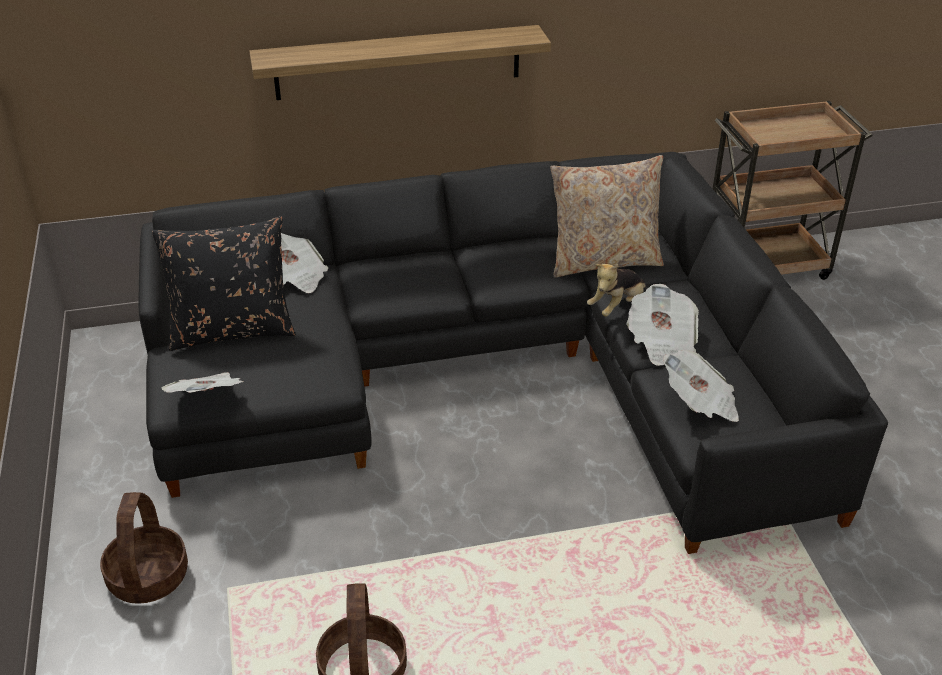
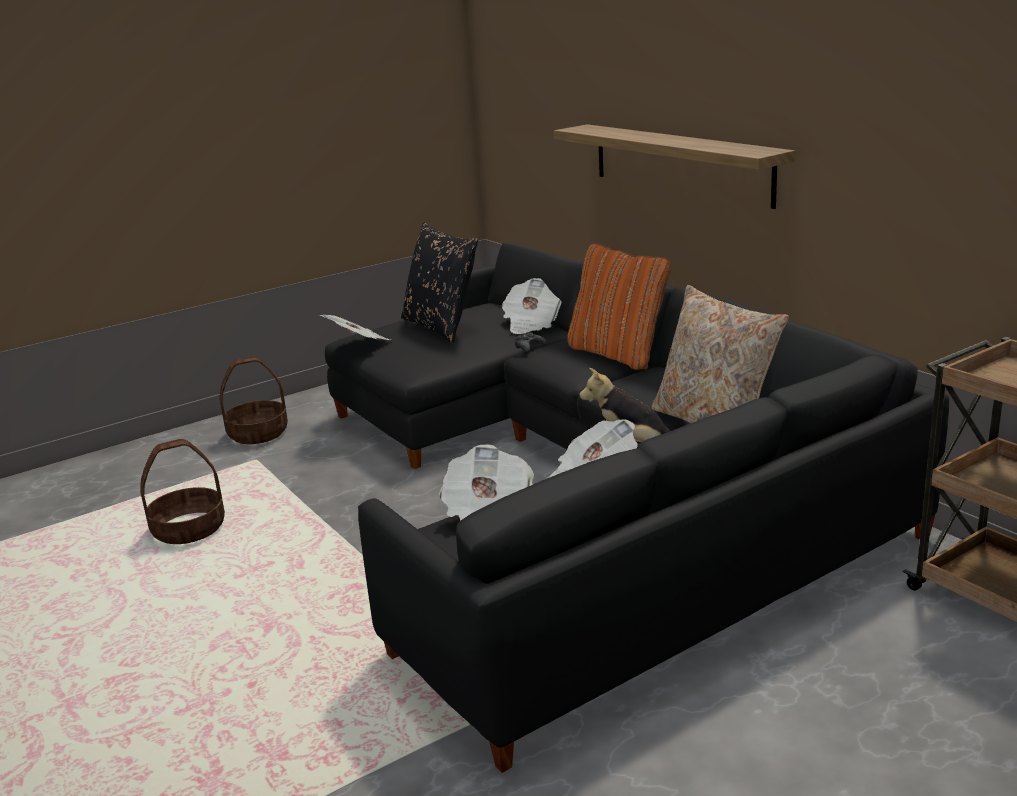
camera: 70 degrees right, 15 degrees down
none -> black game controller [515,333,546,352]
none -> orange pillow [567,243,671,370]

